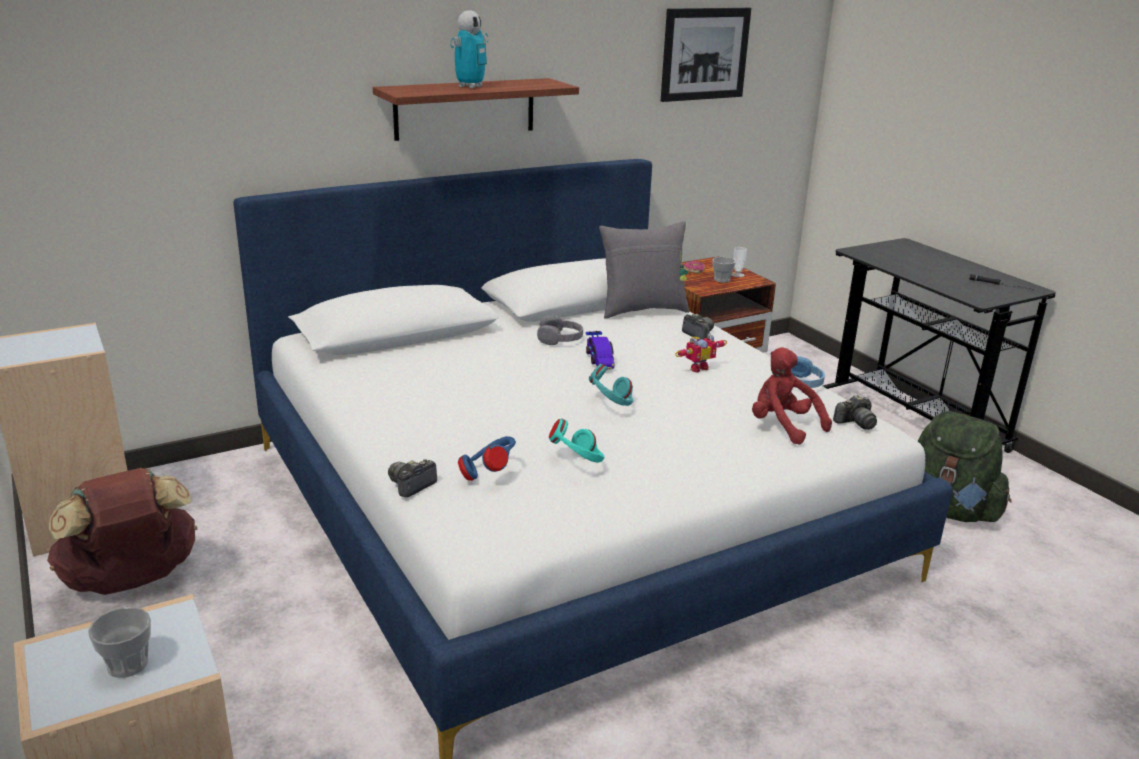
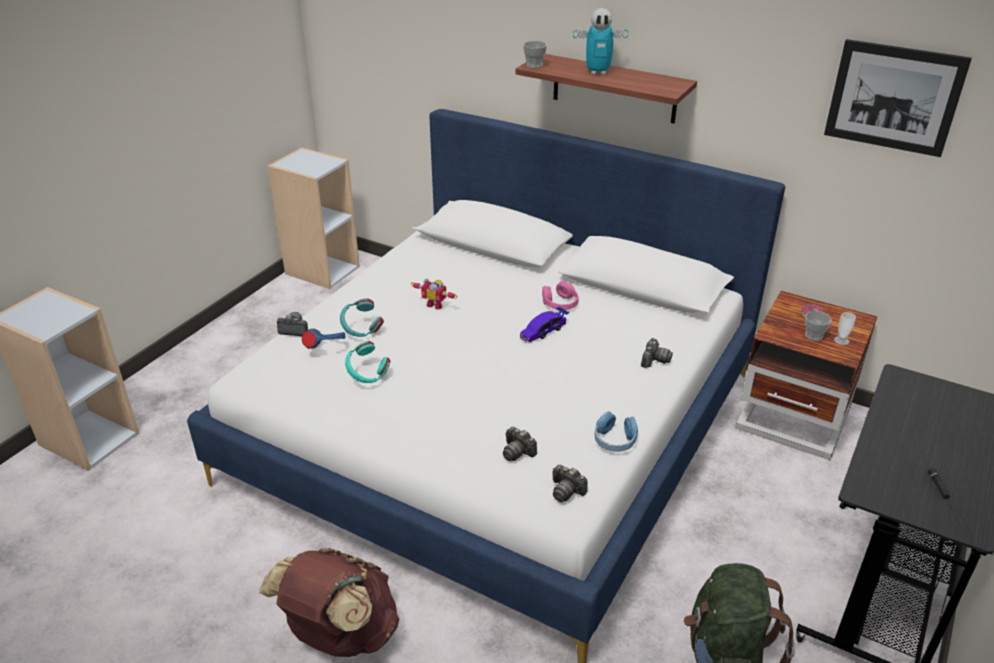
camera: 60 degrees right, 10 degrees up
brown backpack [47,468,197,595] -> brown backpack moved to [259,548,399,657]
cup [88,607,151,678] -> cup moved to [523,41,547,68]
grey headphones [537,316,583,345] -> pink headphones [542,281,579,310]
turquoise headphones [589,364,633,406] -> turquoise headphones moved to [340,298,384,337]
grey pillow [599,221,689,319] -> none
toy robot [675,334,727,373] -> toy robot moved to [411,278,458,310]
red plush toy [752,347,832,445] -> camera [503,427,537,461]

